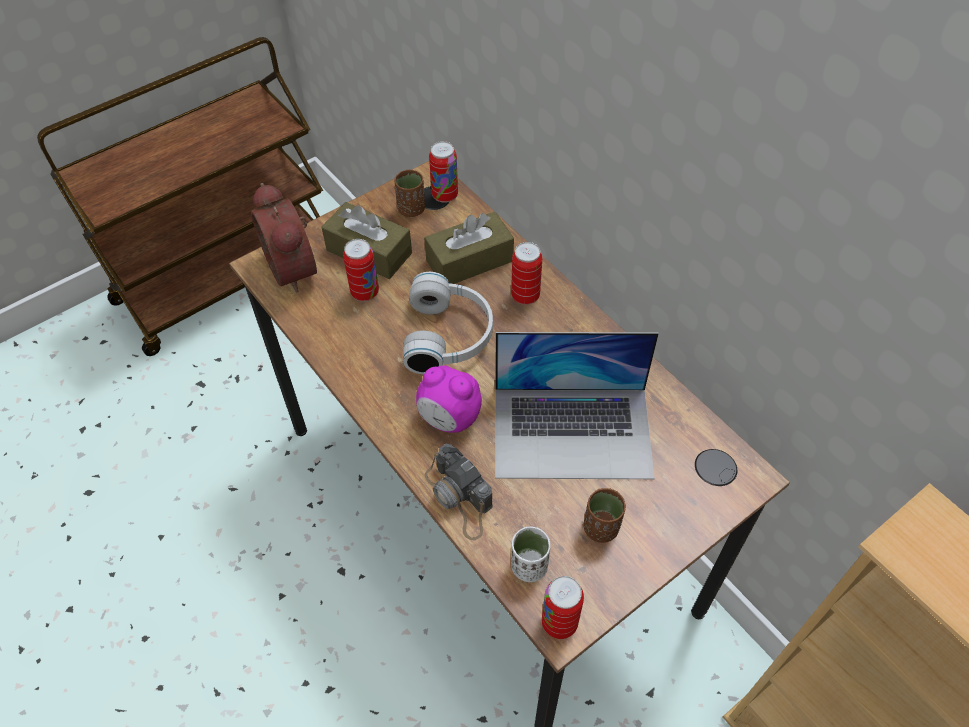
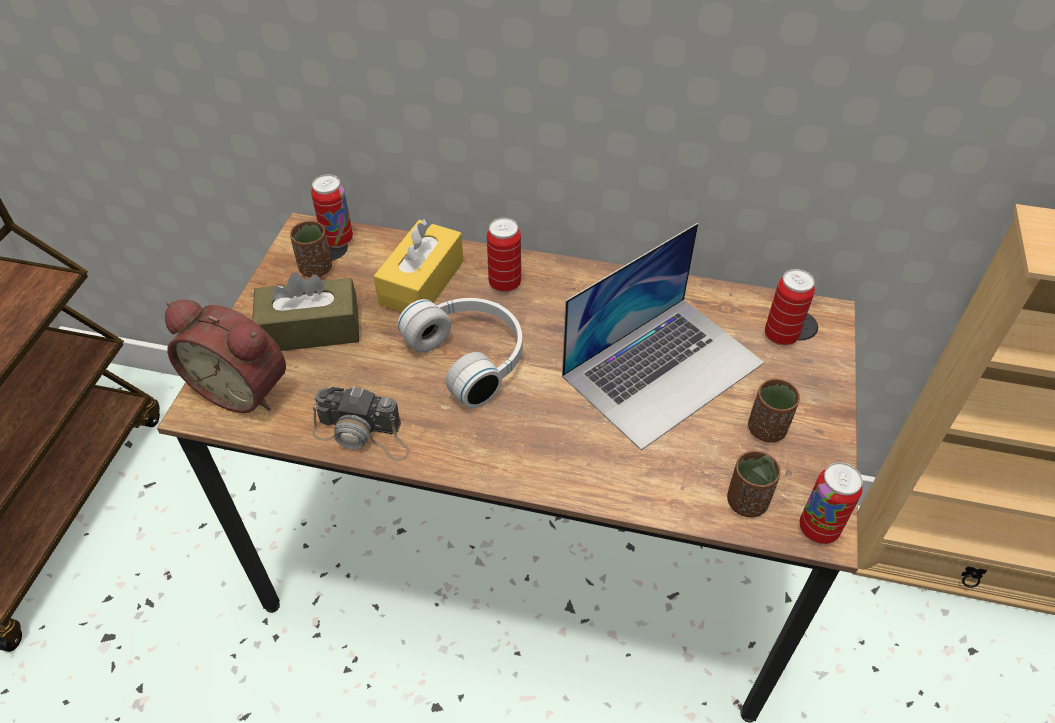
camera: 40 degrees left, 5 degrees down
can [343,239,379,301] -> can moved to [765,269,815,346]
alarm clock [416,366,482,433] -> none
brown tissue box [424,212,514,284] -> yellow tissue box [374,218,463,313]
camera [425,444,493,540] -> camera moved to [312,387,410,461]
white cup [511,527,551,582] -> brown cup [727,451,781,517]

